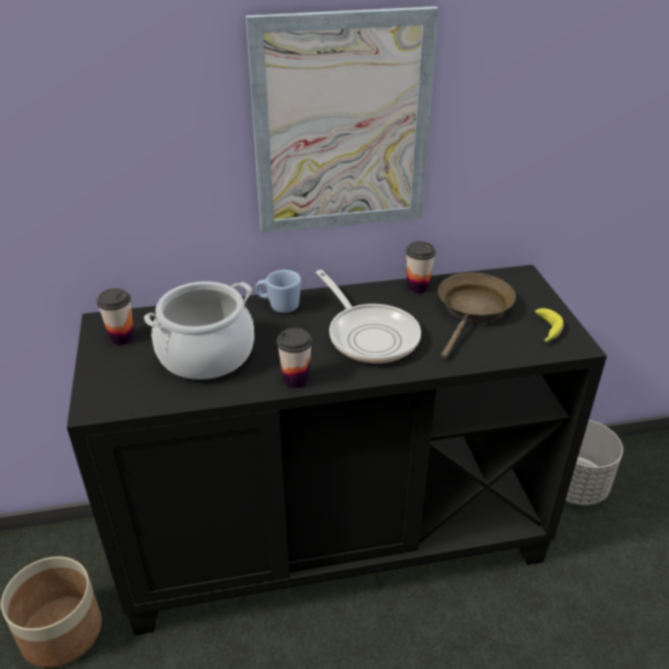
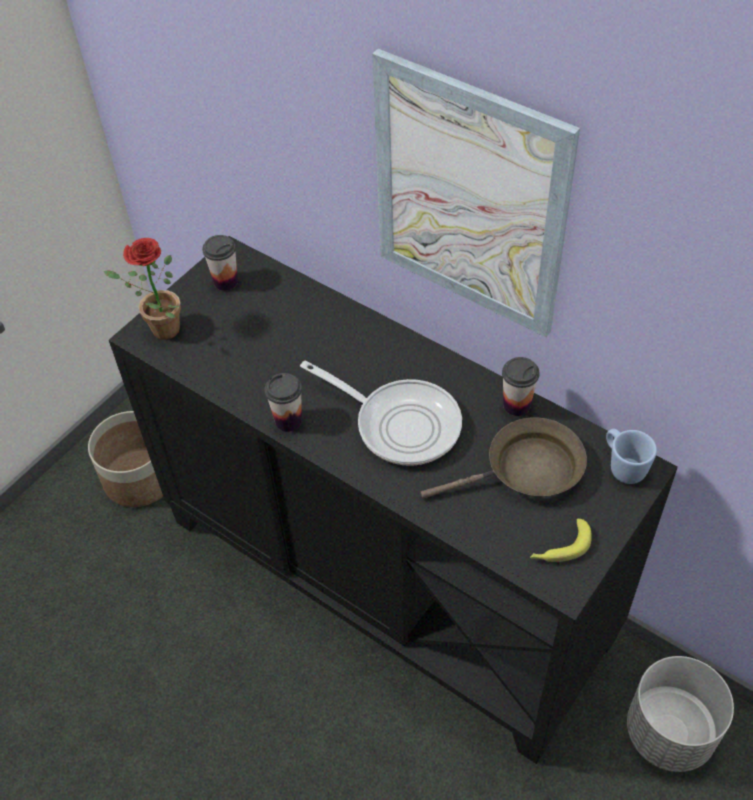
camera: 50 degrees right, 15 degrees up
cooking pot [144,281,254,380] -> none
blue mug [256,270,301,313] -> blue mug moved to [606,429,657,484]
frying pan [316,270,421,363] -> frying pan turned 75 degrees counterclockwise [300,361,462,466]
none -> potted plant [103,238,181,340]

